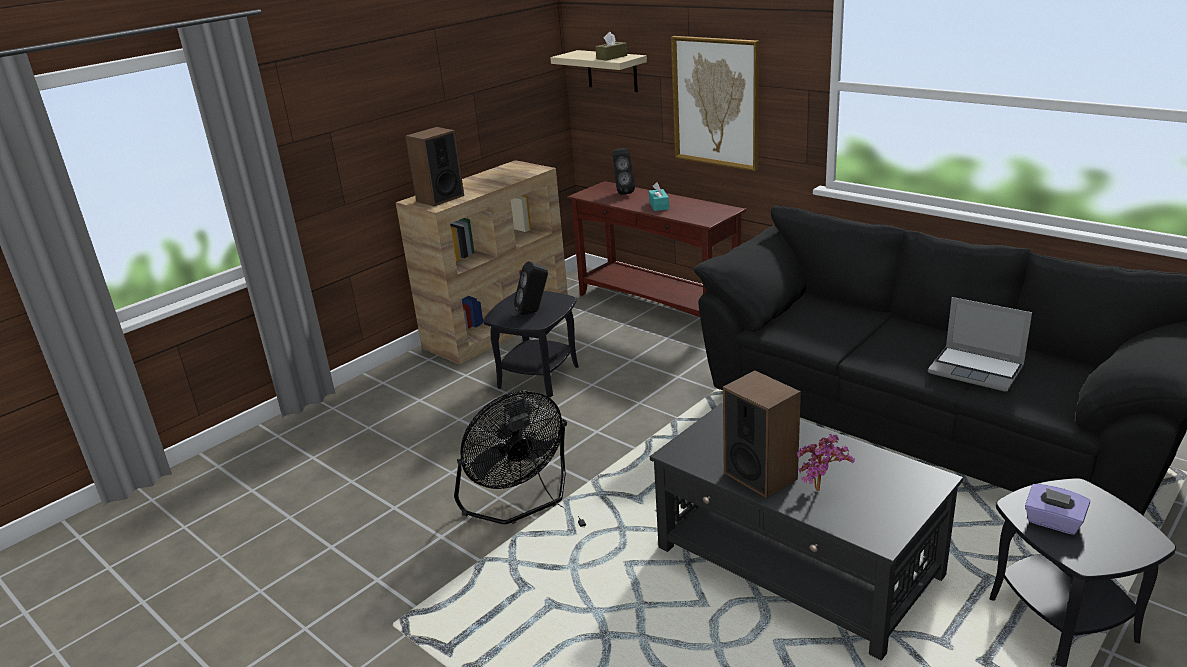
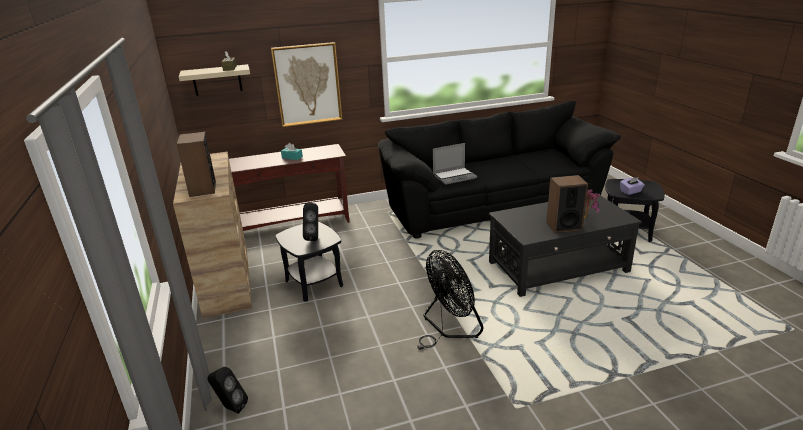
camera: 60 degrees left, 0 degrees up
black fan [454,391,586,527] -> black fan turned 150 degrees clockwise [416,250,483,350]
black speaker [612,148,635,195] -> black speaker moved to [208,367,248,414]
laptop [928,297,1032,392] -> laptop moved to [433,143,477,185]

